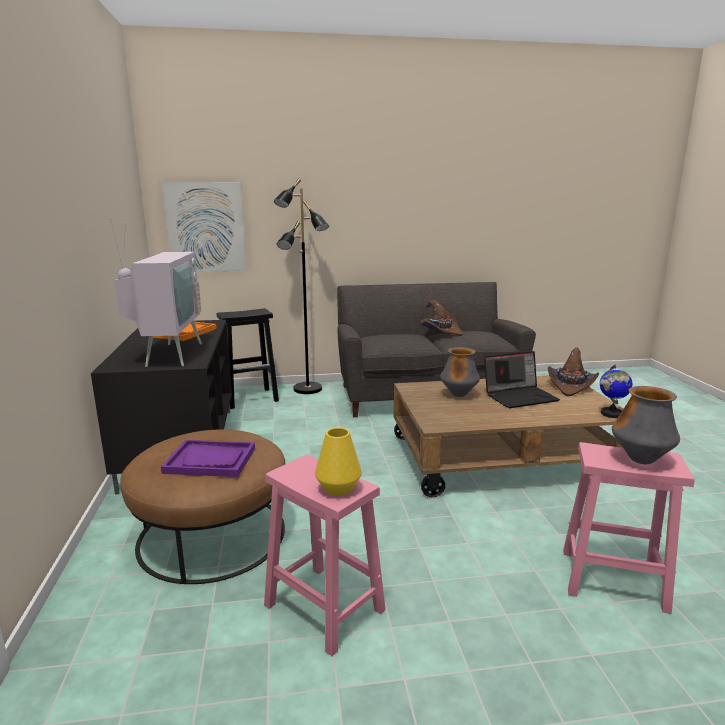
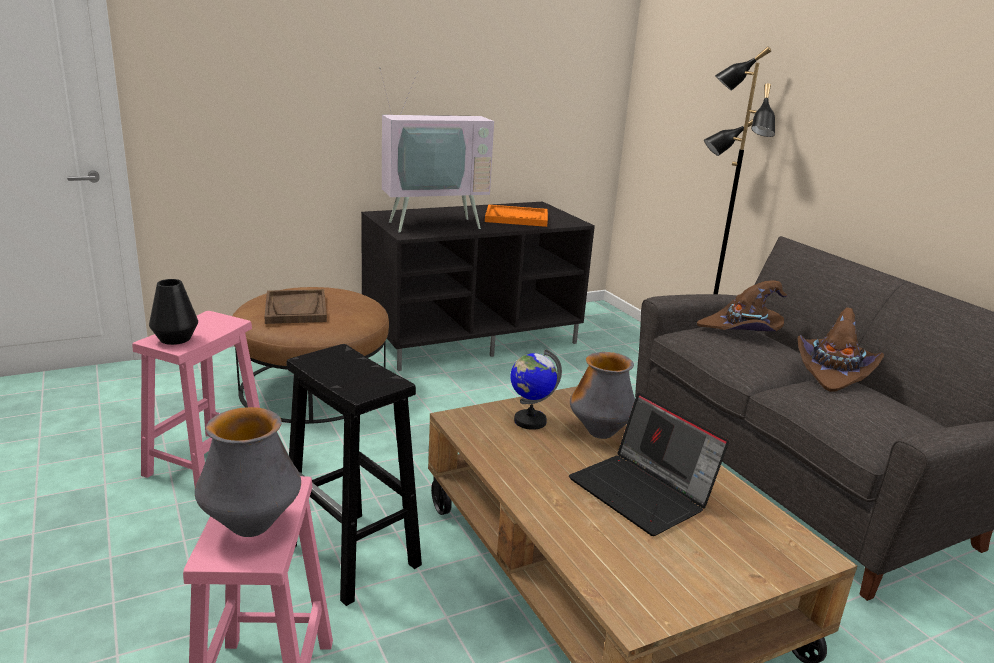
camera: 70 degrees right, 5 degrees up
purple tray [161,440,255,477] -> brown tray [264,289,327,324]
picture [162,182,247,272] -> none
black stool [217,308,279,409] -> black stool moved to [287,344,422,606]
yellow vase [315,428,362,496] -> black vase [149,279,198,345]
brown hat [548,347,599,396] -> brown hat moved to [697,280,787,331]
globe [600,364,632,418] -> globe moved to [510,349,562,430]

